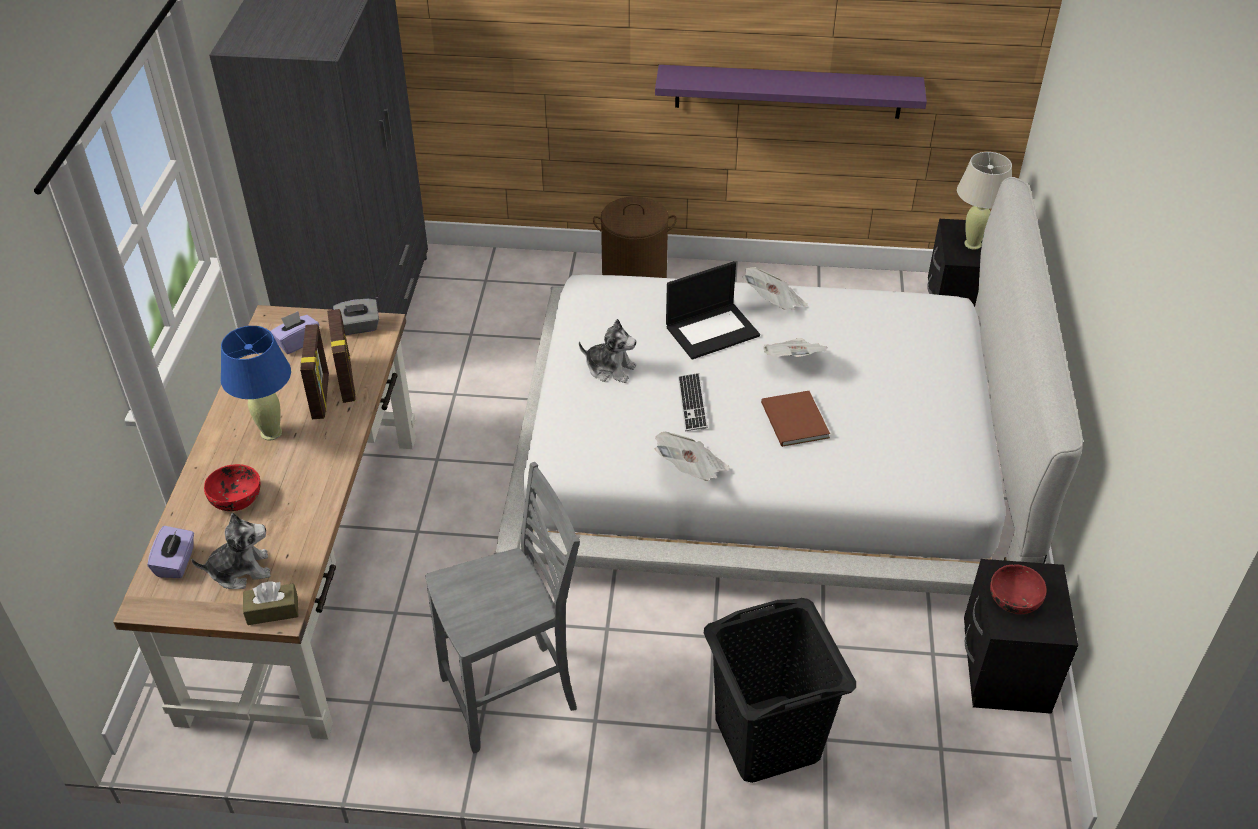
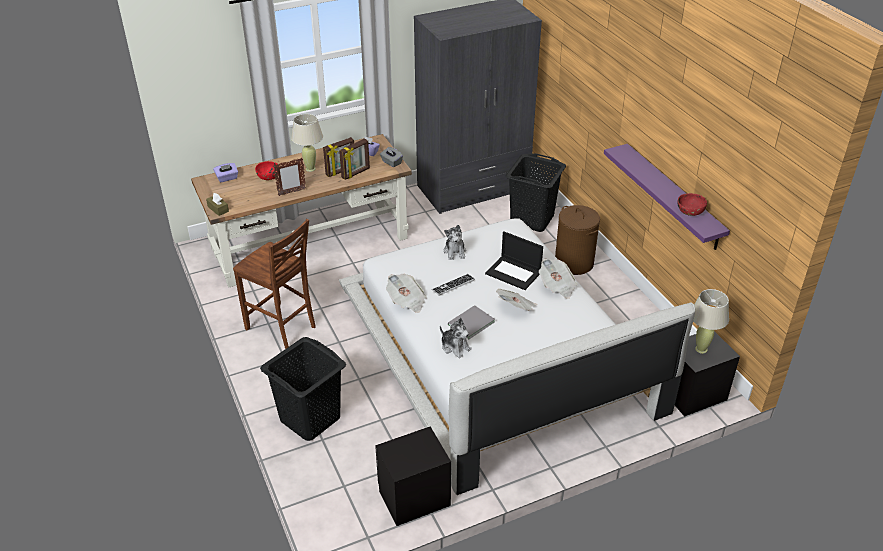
camera: 60 degrees right, 5 degrees down
plush toy [192,513,271,589] -> plush toy moved to [440,318,472,358]
blue table lamp [221,326,291,441] -> beige table lamp [291,114,323,172]
grey chair [425,462,580,753] -> brown chair [233,219,316,349]
brown book [761,391,830,447] -> grey book [448,305,495,339]
red bowl [990,564,1047,614] -> red bowl moved to [677,193,707,216]
none -> picture frame [273,158,306,196]
none -> black laundry basket [505,153,566,232]

